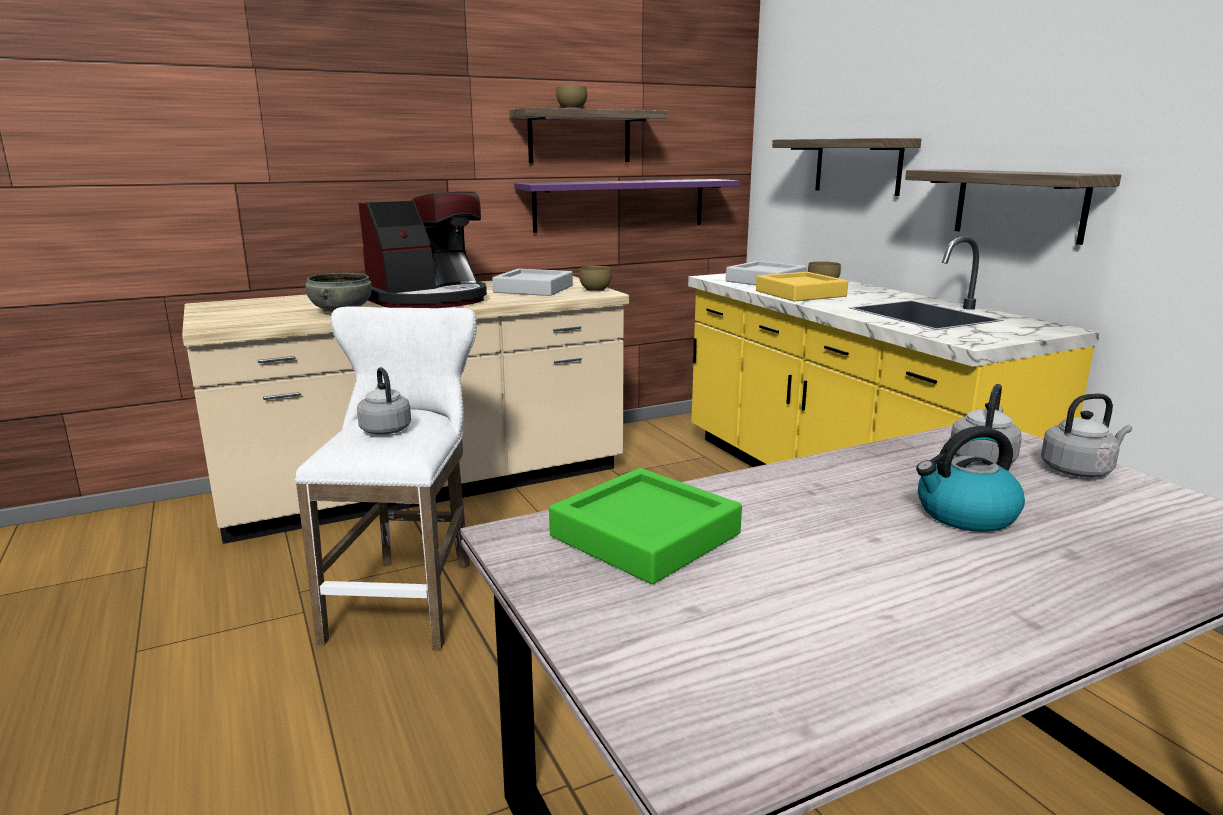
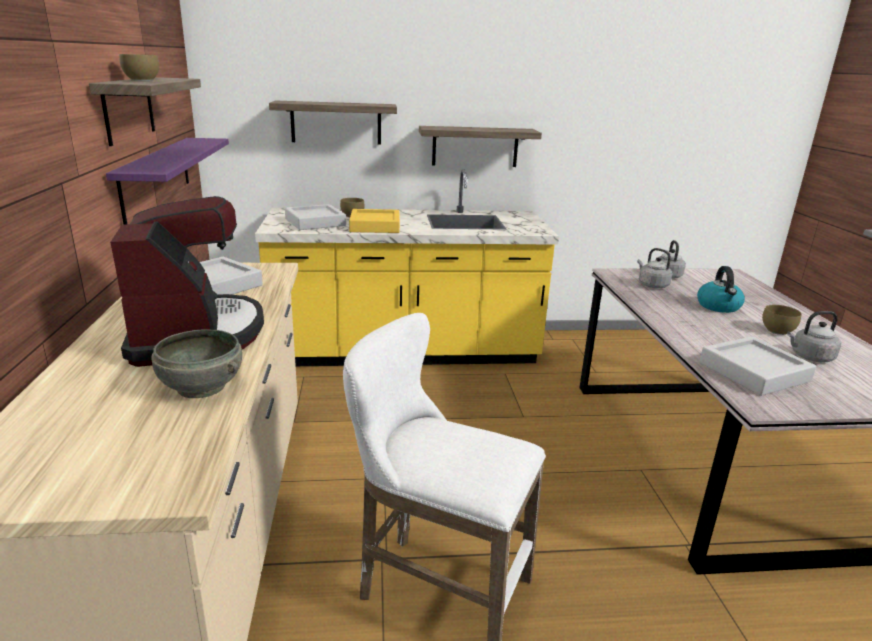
camera: 70 degrees left, 5 degrees up
grey kettle [357,367,411,434] -> grey kettle moved to [787,311,841,363]
green tray [549,468,742,584] -> grey tray [699,336,816,396]
brown bowl [579,266,612,292] -> brown bowl moved to [762,305,802,335]

